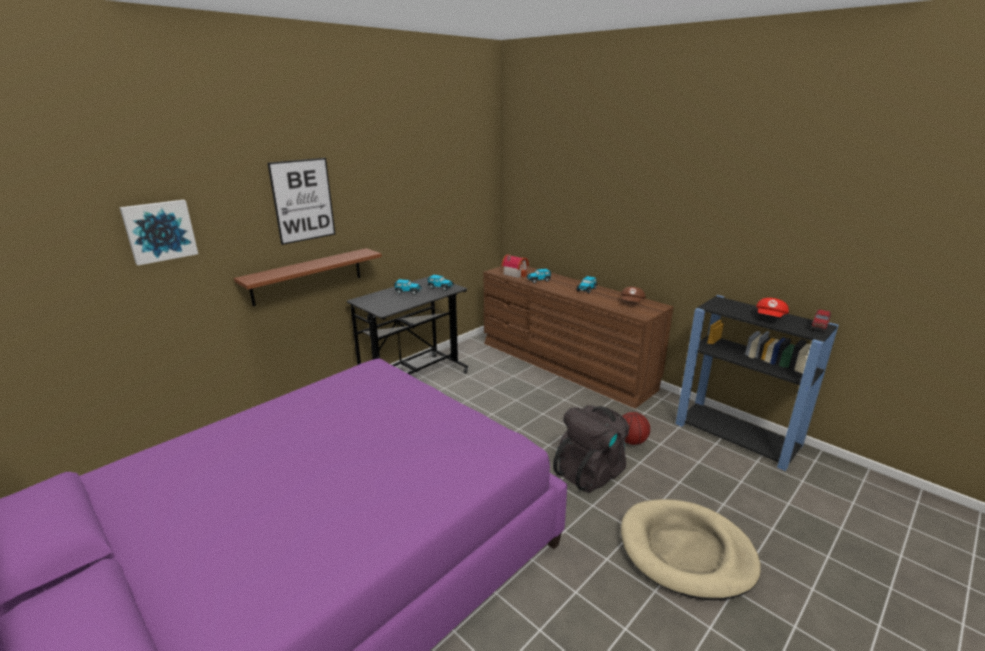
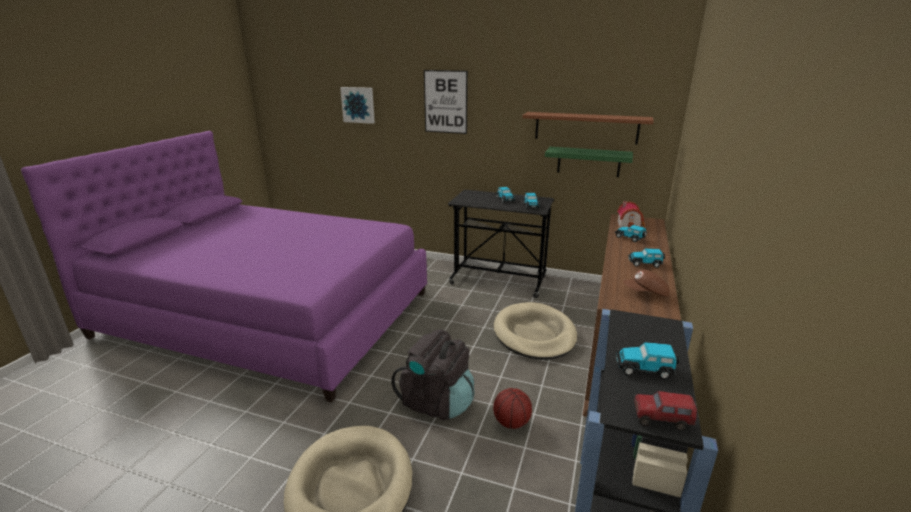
camera: 65 degrees right, 0 degrees up
brown shelf [234,248,382,306] -> brown shelf moved to [522,112,654,145]
red cap [756,298,789,317] -> toy car [616,342,680,380]
none -> beige dog bed [494,302,577,360]
none -> green shelf [545,147,633,177]

